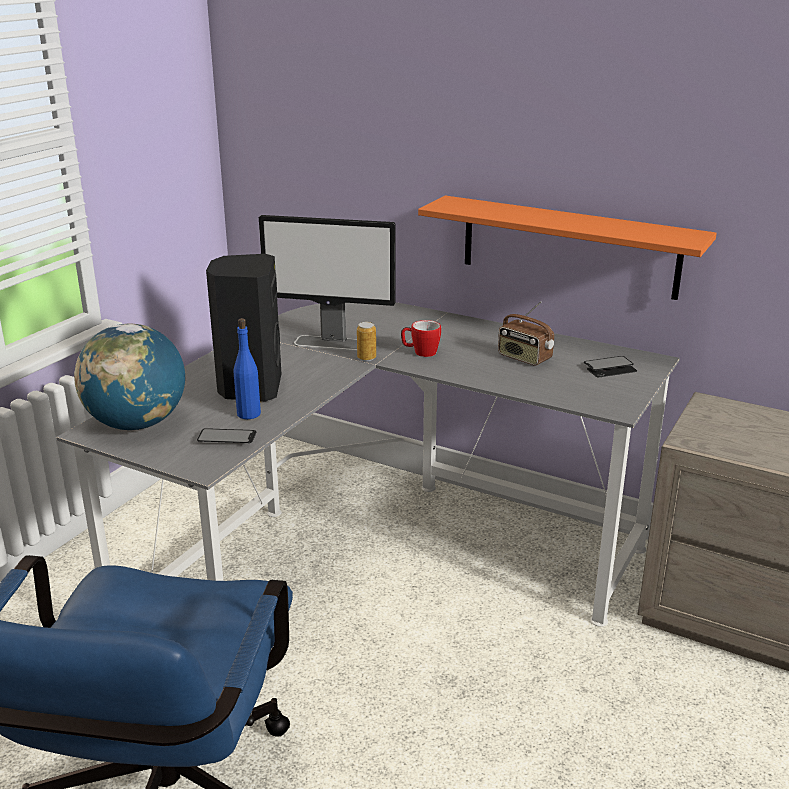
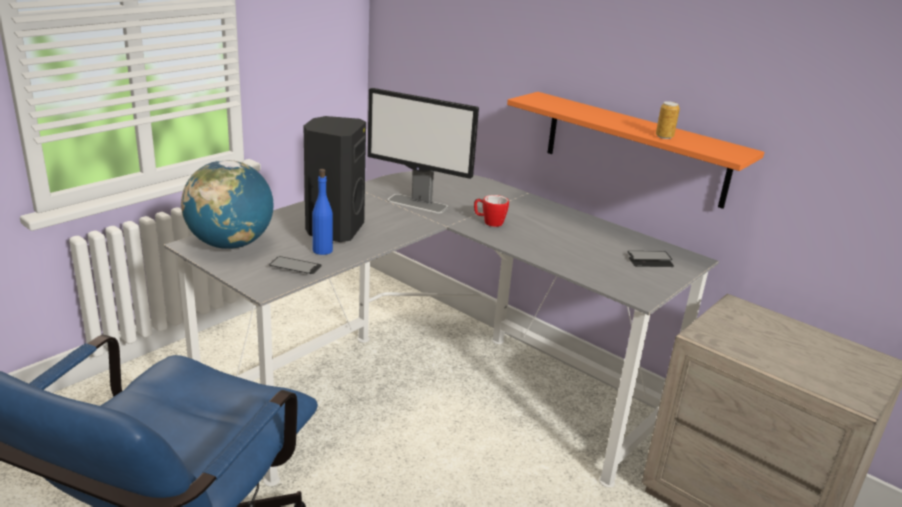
camera: 10 degrees right, 0 degrees up
can [357,322,376,361] -> can moved to [656,101,680,139]
radio [498,302,554,366] -> none

